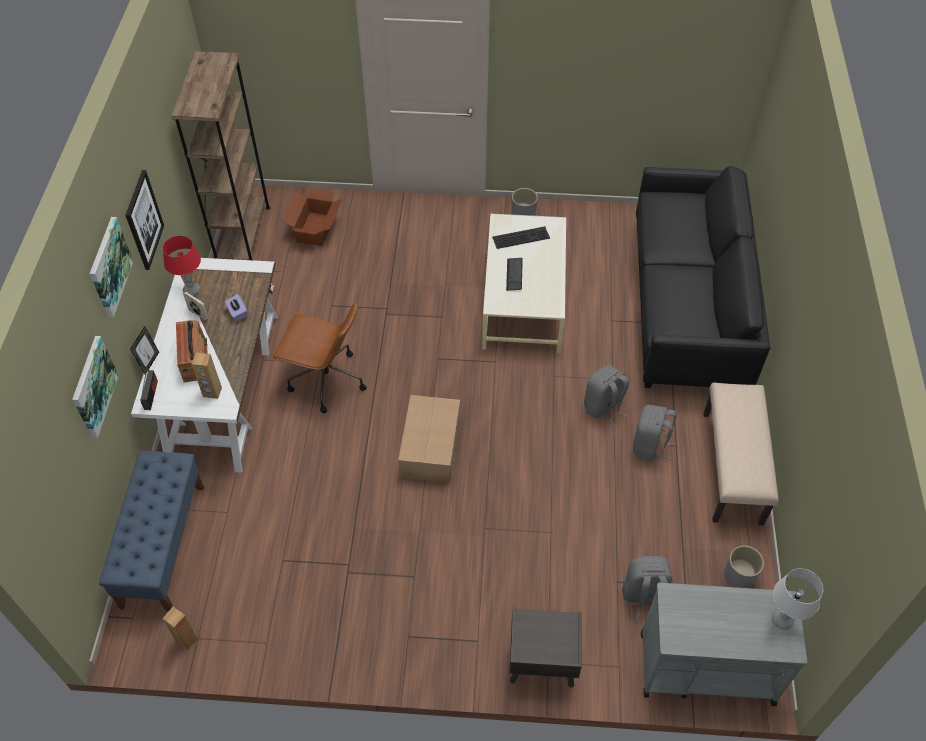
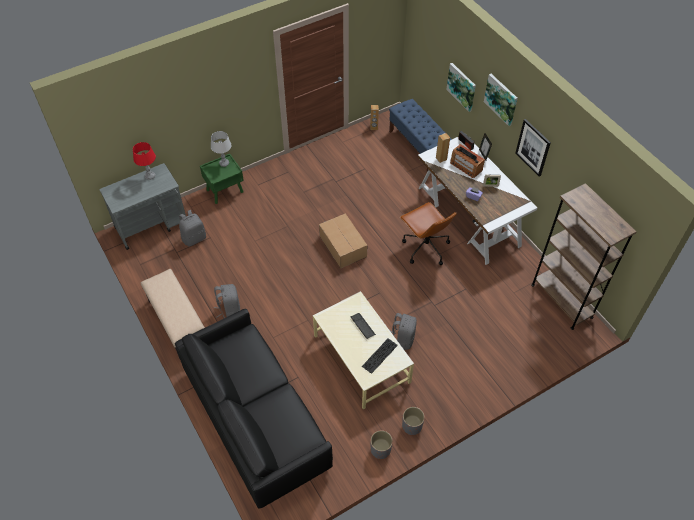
camera: 145 degrees right, 0 degrees up
red table lamp [162,236,201,296] -> red table lamp moved to [133,142,156,180]
brown office chair [272,302,367,413] -> brown office chair turned 105 degrees counterclockwise [400,202,457,265]
cardboard box [282,188,343,246] -> none
brown nightstand [509,607,582,688] -> green nightstand [200,154,244,204]
grey backpack [584,365,629,426] -> grey backpack moved to [390,313,417,350]
grey planter [724,545,764,588] -> grey planter moved to [370,430,393,459]
grey table lamp [772,568,823,630] -> grey table lamp moved to [211,131,232,167]

